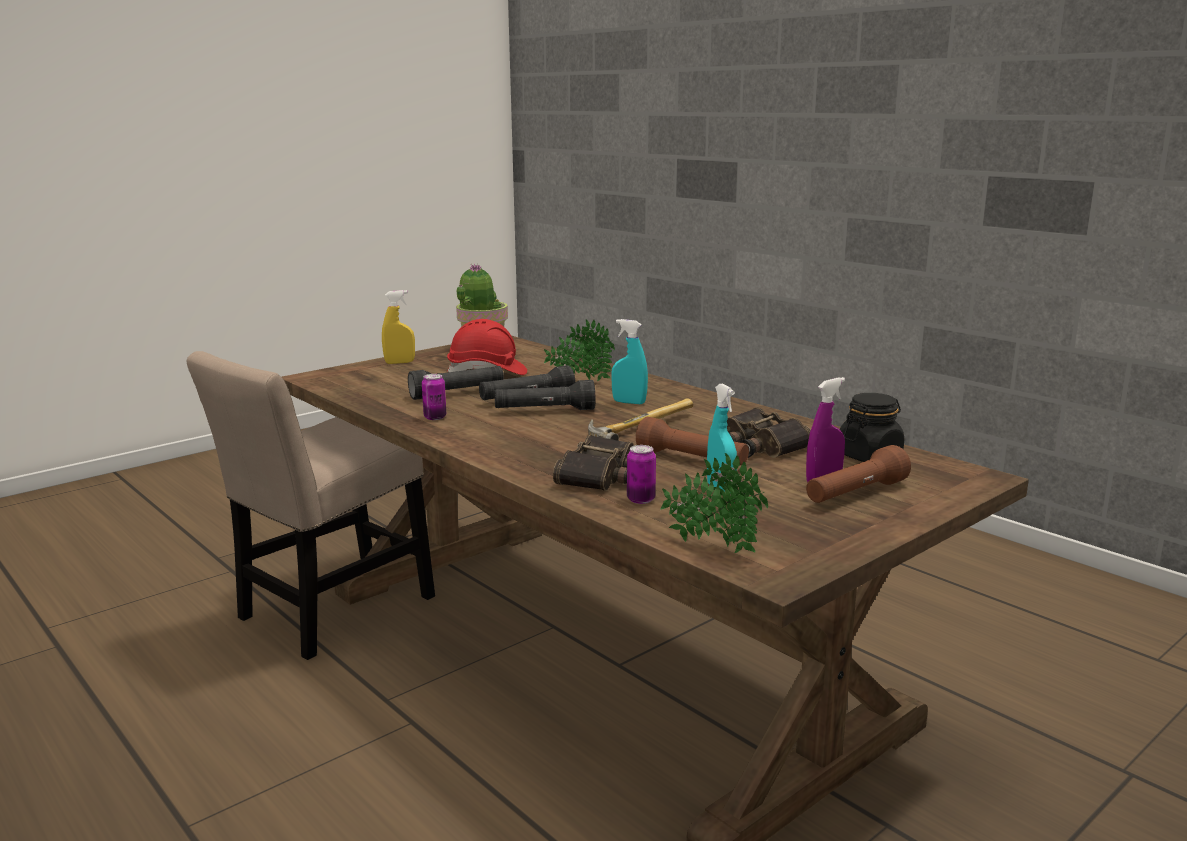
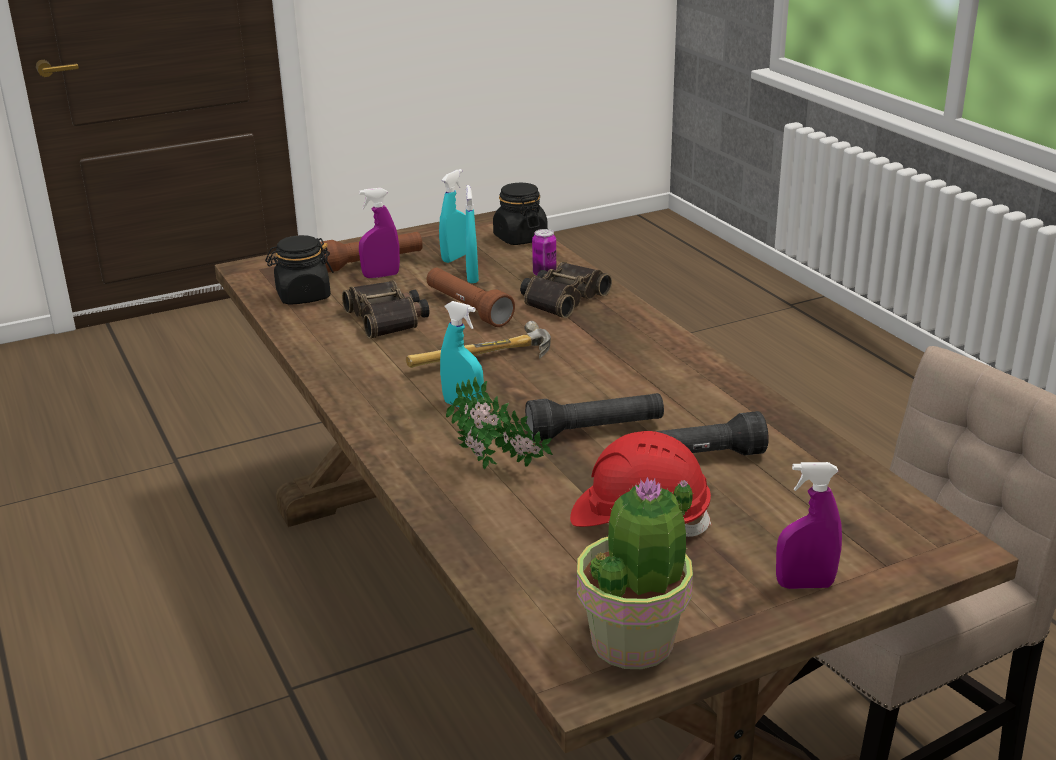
camera: 165 degrees left, 10 degrees up
yellow spray bottle [382,290,415,364] -> purple spray bottle [776,462,842,589]
can [422,374,446,420] -> none
black flashlight [494,380,595,410] -> none
potted plant [660,453,768,553] -> black jar [493,183,548,245]
none -> turquoise spray bottle [439,169,466,263]

